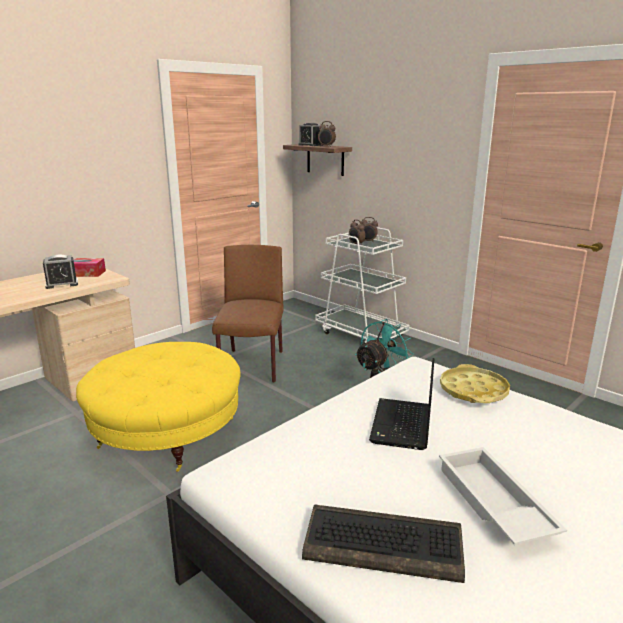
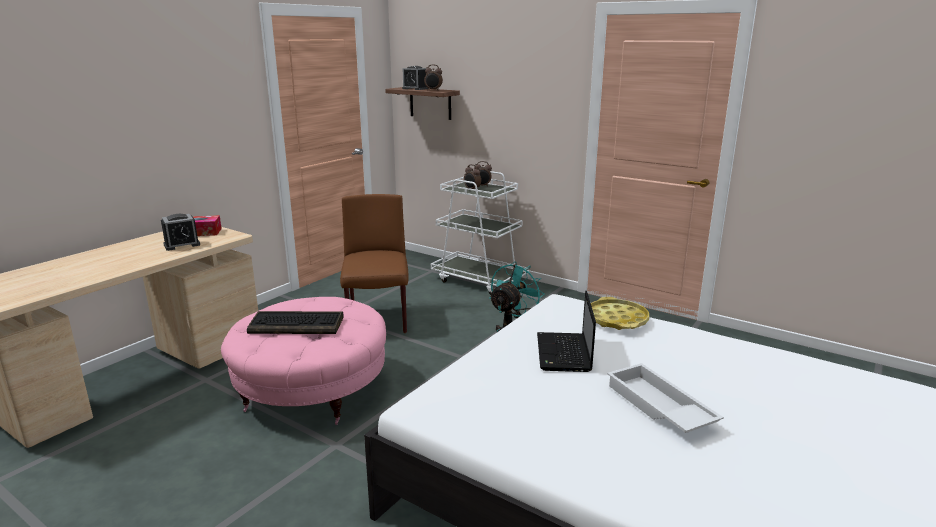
camera: 10 degrees left, 0 degrees up
yellow ottoman [76,342,241,472] -> pink ottoman [221,297,386,425]
keyboard [302,504,465,583] -> keyboard moved to [247,311,344,334]

